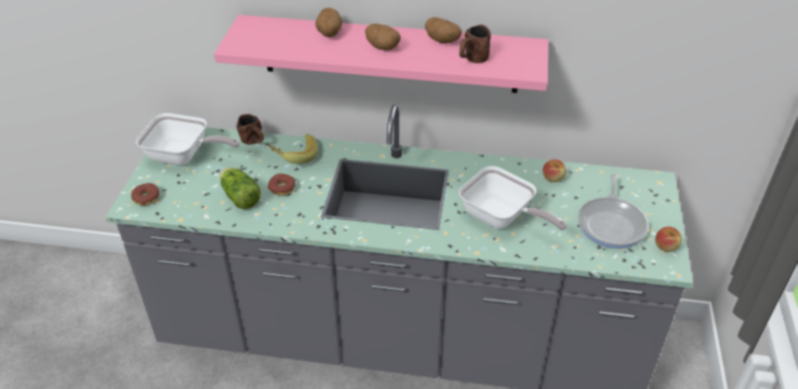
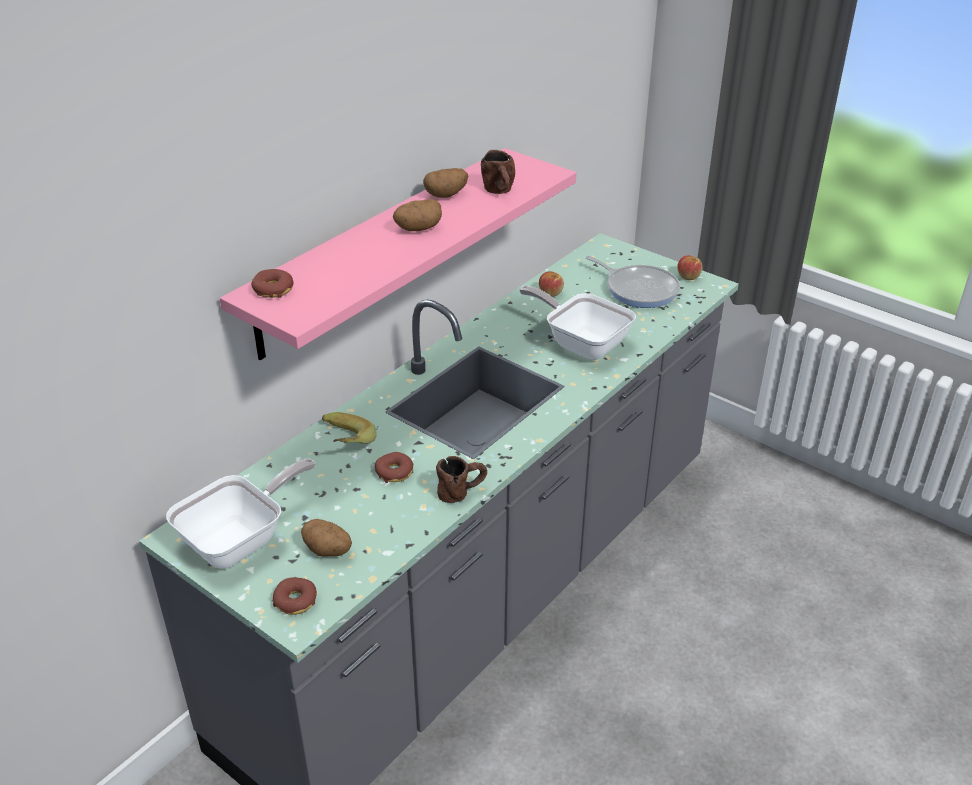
camera: 60 degrees left, 5 degrees down
lettuce [220,168,261,209] -> none
brown mug [237,114,264,145] -> brown mug moved to [436,456,487,503]
potato [315,8,342,37] -> potato moved to [301,519,352,557]
frying pan [459,166,567,231] -> frying pan turned 120 degrees counterclockwise [519,286,636,360]
none -> donut [251,269,294,298]

